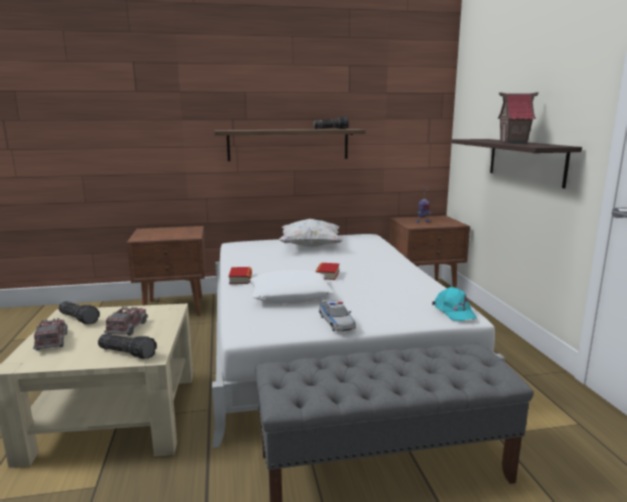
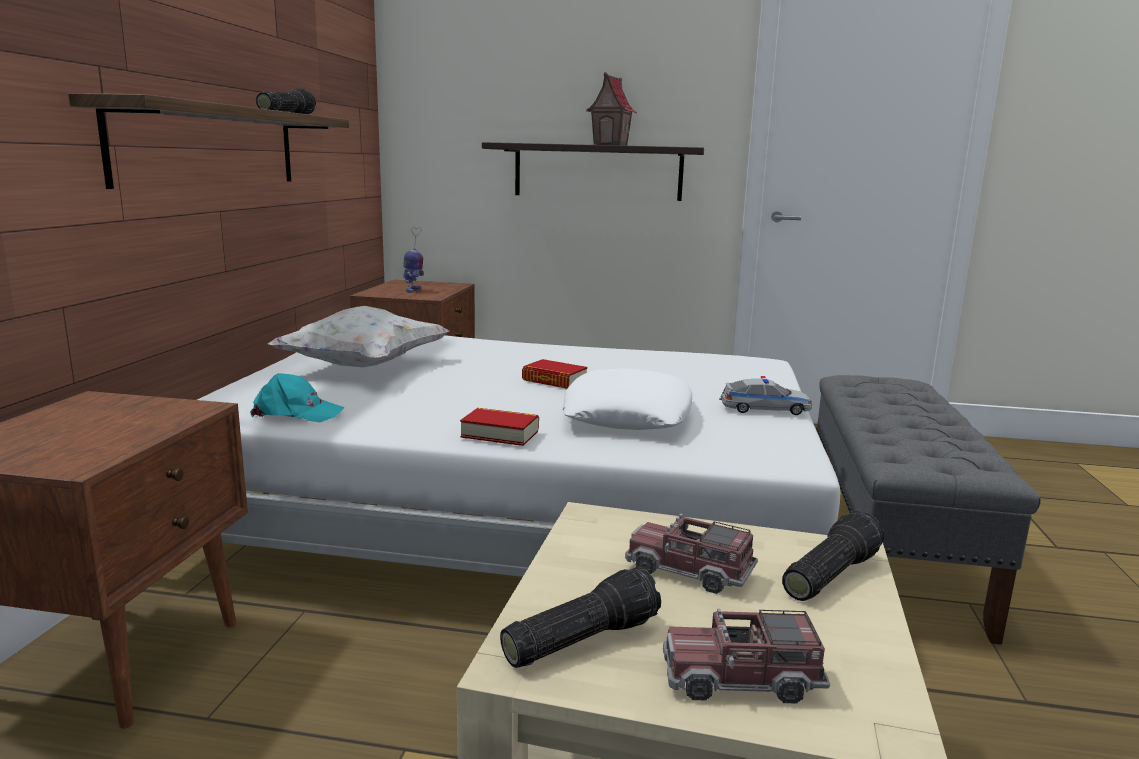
camera: 70 degrees left, 0 degrees up
turquoise cap [432,287,477,321] -> turquoise cap moved to [250,373,345,422]

